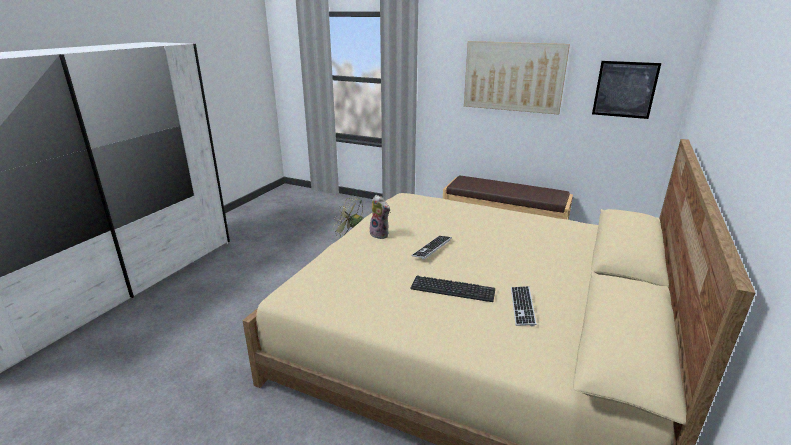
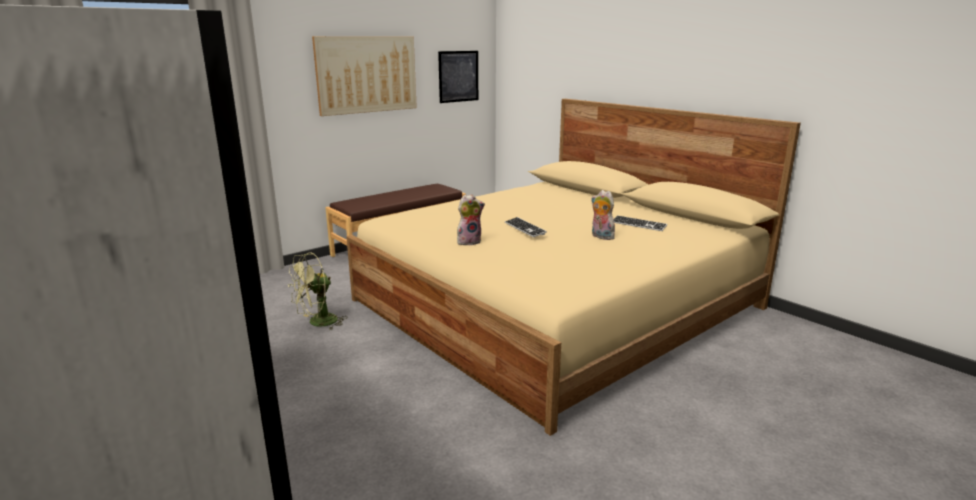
camera: 65 degrees left, 5 degrees down
keyboard [410,276,495,302] -> plush toy [591,190,616,240]

